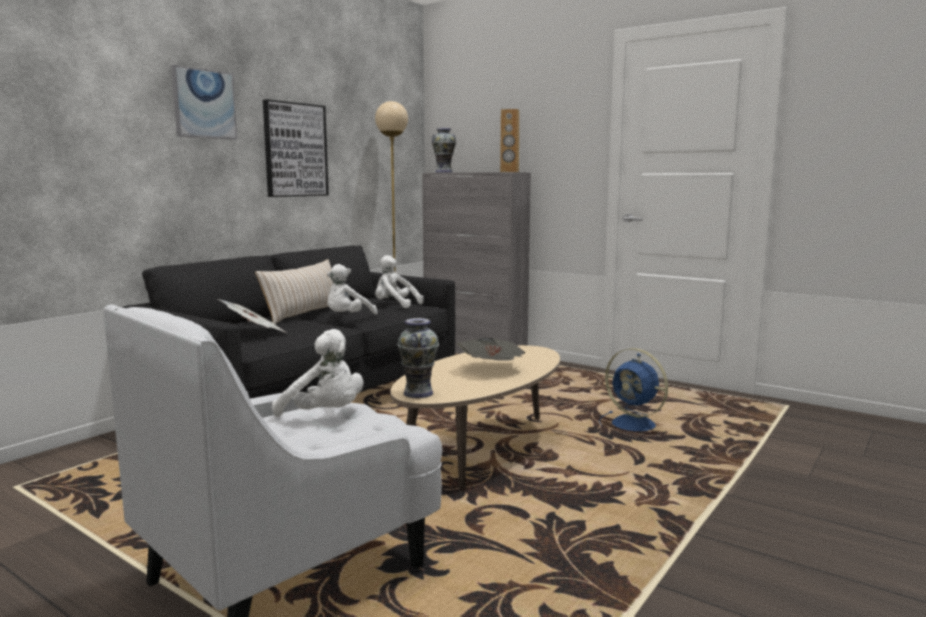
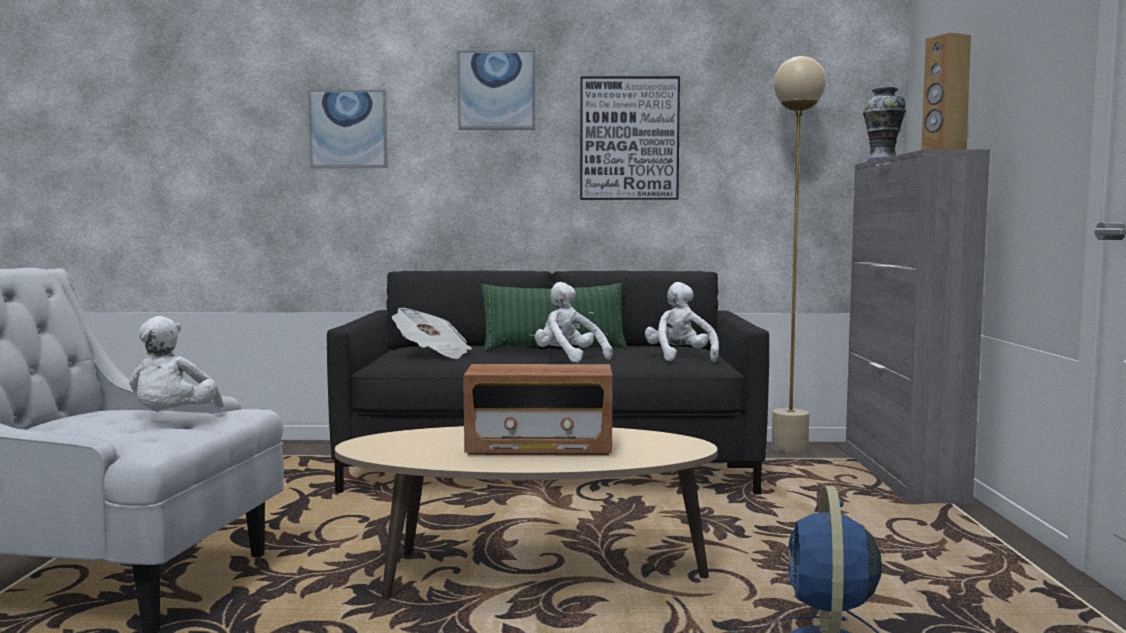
camera: 55 degrees right, 5 degrees down
beige pillow [255,259,333,324] -> green pillow [481,283,627,352]
white plush toy [327,264,378,315] -> white plush toy turned 45 degrees clockwise [535,282,613,363]
vase [397,318,439,398] -> none
newspaper [457,338,525,361] -> radio [463,364,613,455]
none -> picture [308,90,388,168]

